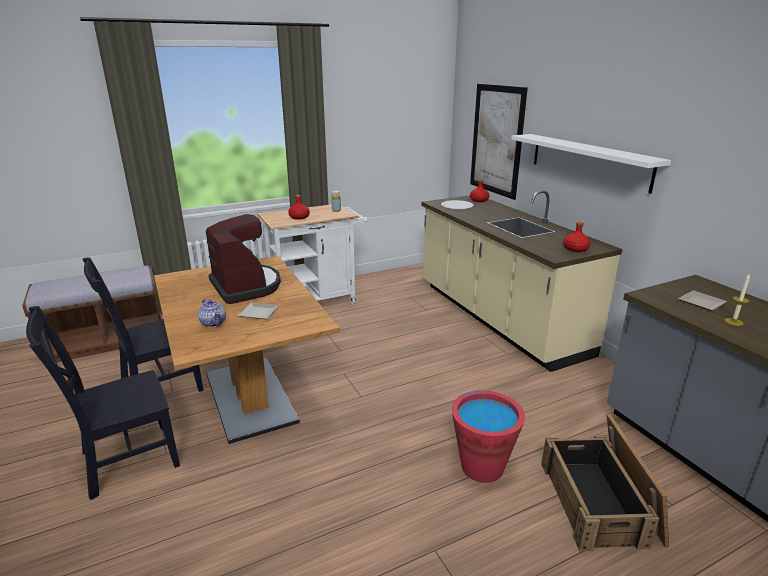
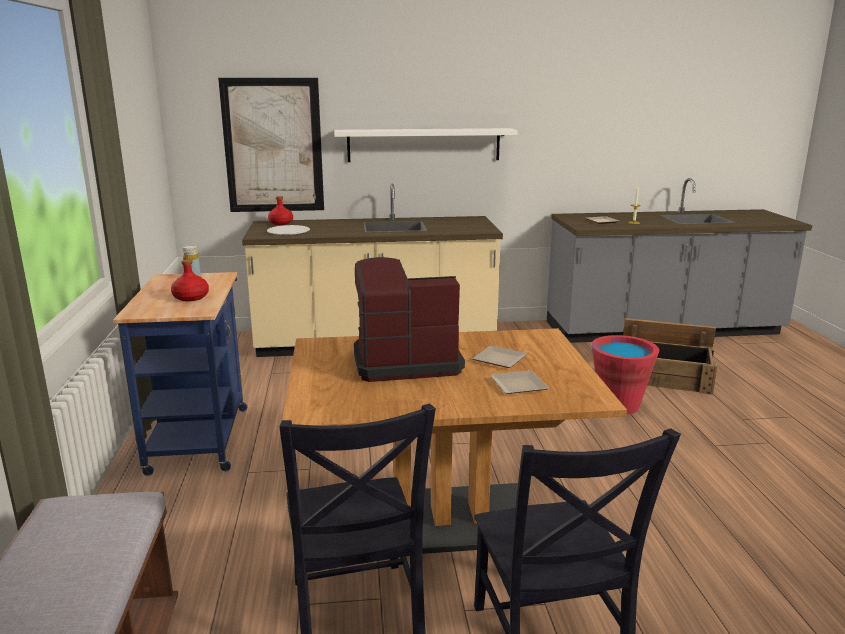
camera: 70 degrees left, 5 degrees down
teapot [198,299,226,328] -> plate [490,370,549,394]
white cart [257,204,368,304] -> blue cart [113,272,247,476]
red bottle [563,222,591,252] -> none

